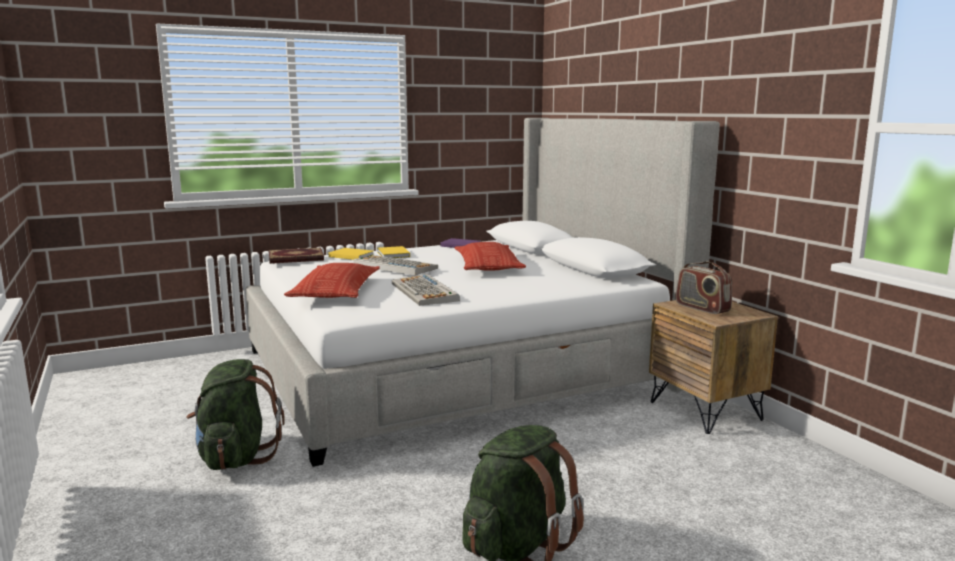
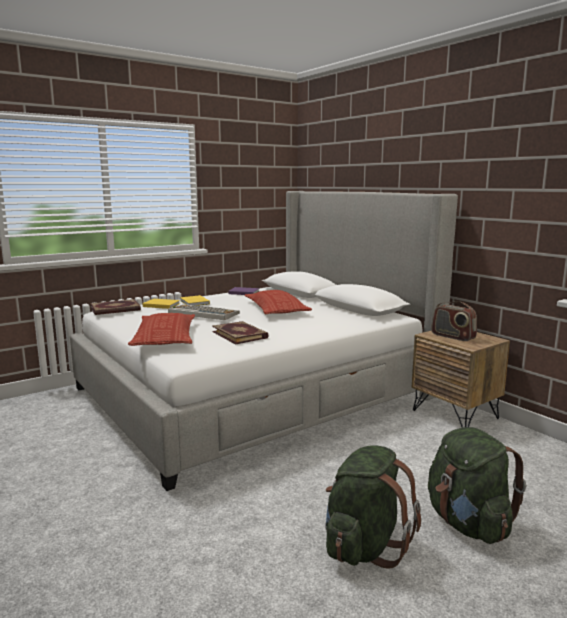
camera: 10 degrees left, 0 degrees up
green backpack [186,359,284,470] -> green backpack moved to [428,427,526,544]
keyboard [392,274,460,306] -> book [212,321,269,345]

